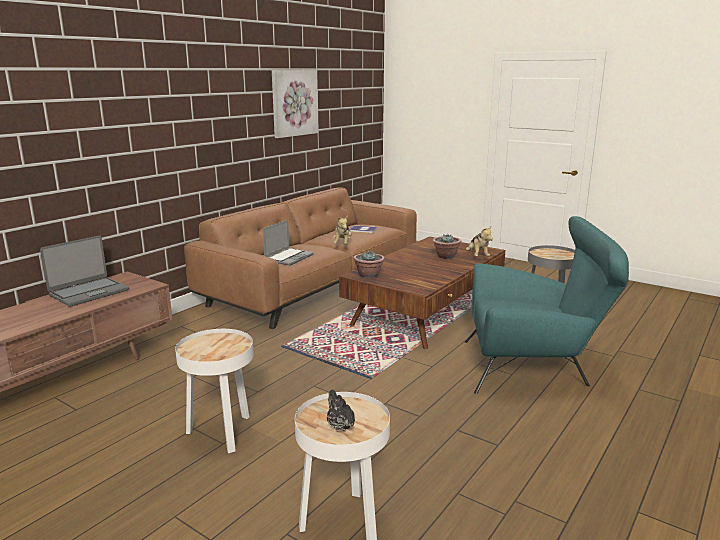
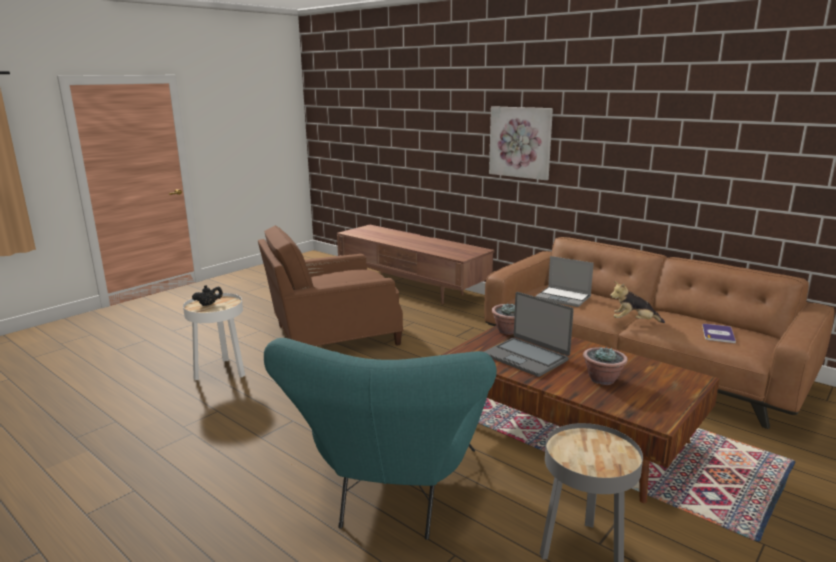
camera: 95 degrees right, 0 degrees up
laptop [40,235,129,307] -> laptop moved to [484,292,574,377]
white side table [175,329,254,453] -> brown armchair [258,225,403,346]
picture [272,70,319,138] -> picture moved to [489,106,553,180]
plush toy [466,226,493,256] -> none

